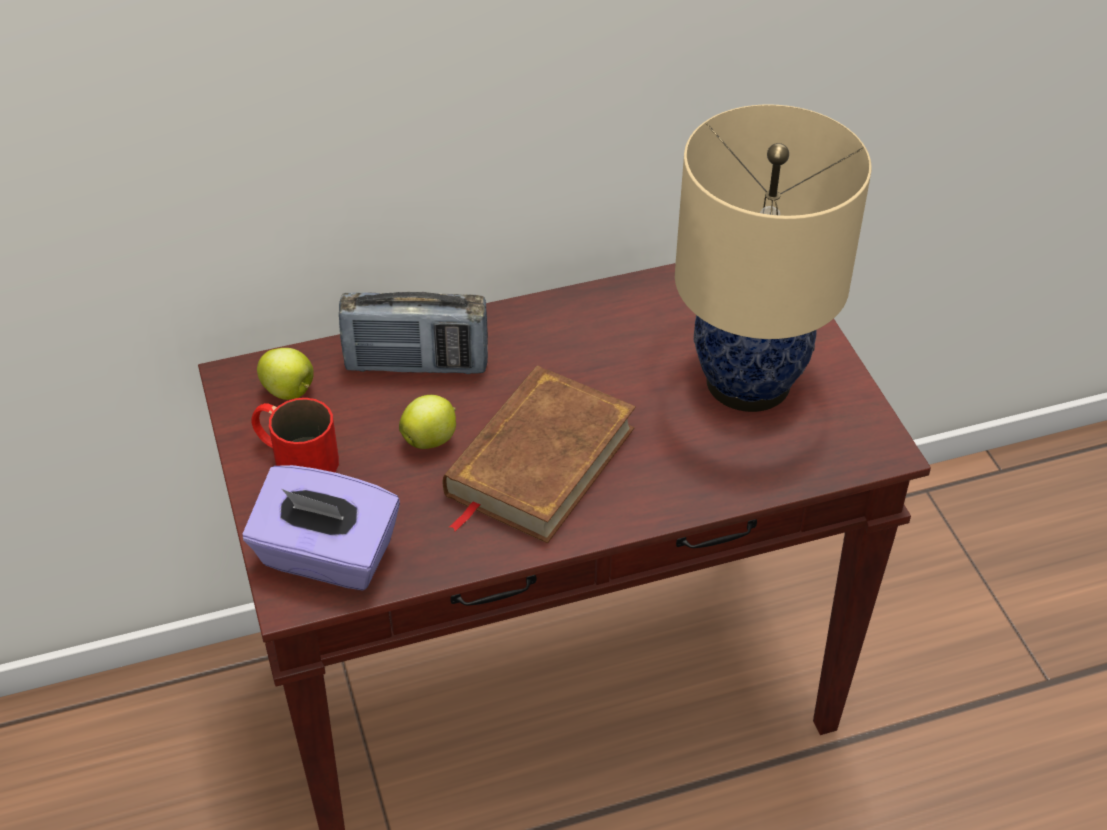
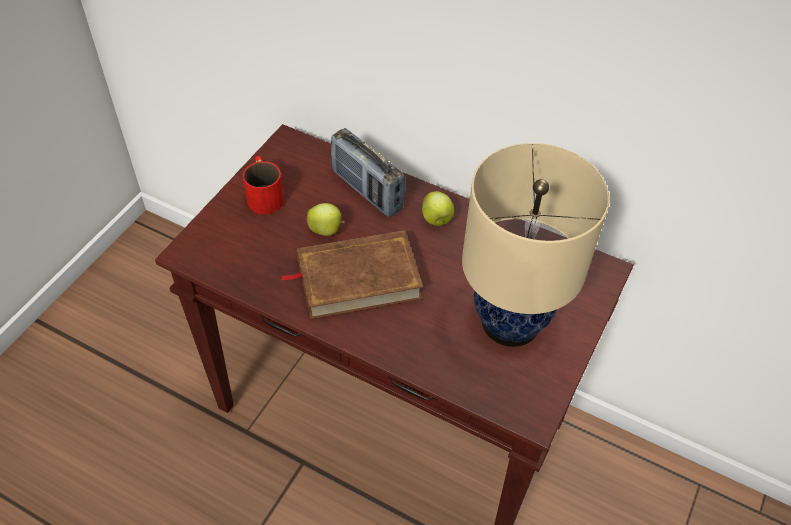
camera: 45 degrees right, 5 degrees up
purple tissue box [243,465,400,591] -> none
apple [257,348,314,400] -> apple moved to [422,191,454,226]

